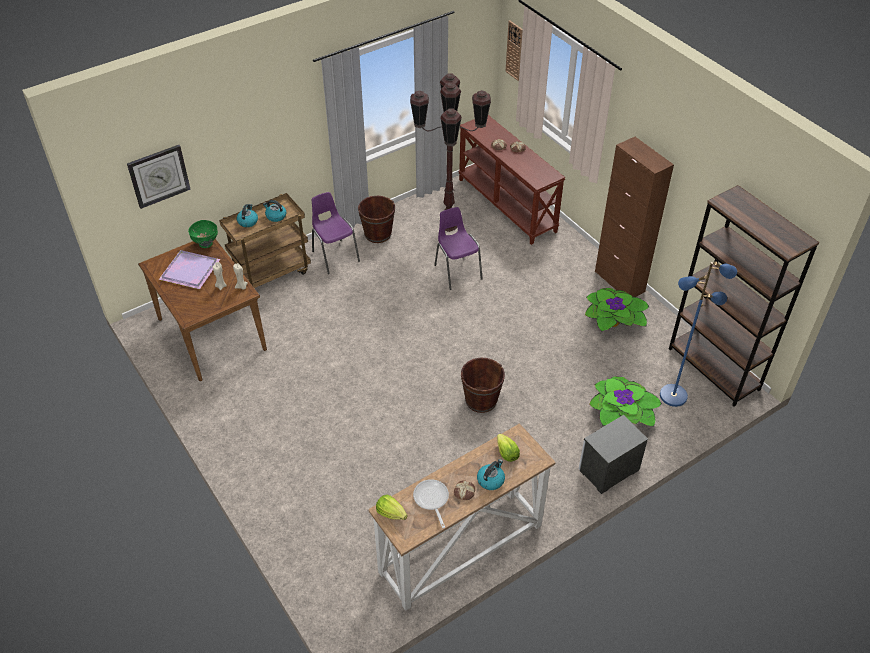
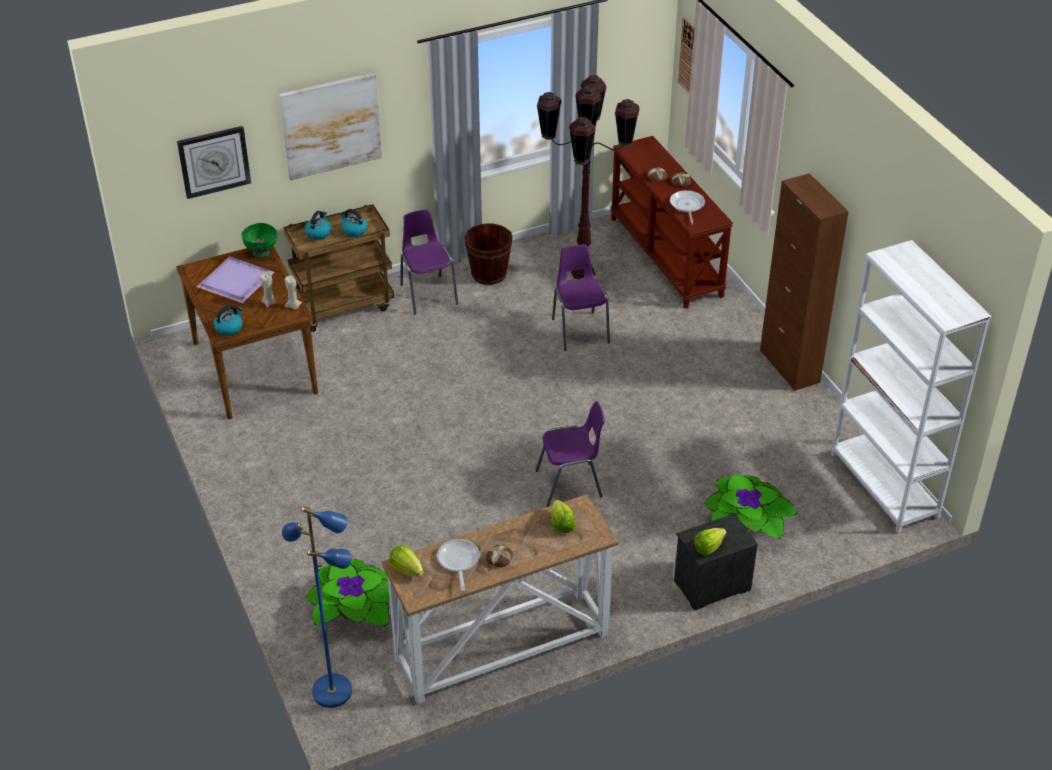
camera: 10 degrees right, 5 degrees down
brown bucket [461,358,505,413] -> purple chair [535,401,605,507]
kettle [477,459,505,490] -> kettle moved to [213,305,243,336]
potted plant [585,288,649,332] -> potted plant moved to [306,559,390,627]
blue floor lamp [660,261,737,407] -> blue floor lamp moved to [282,506,352,708]
brown bookcase [669,185,819,407] -> white bookcase [831,240,991,533]
none -> picture [279,72,382,180]
none -> frying pan [670,190,705,225]
none -> lettuce [694,528,727,556]

